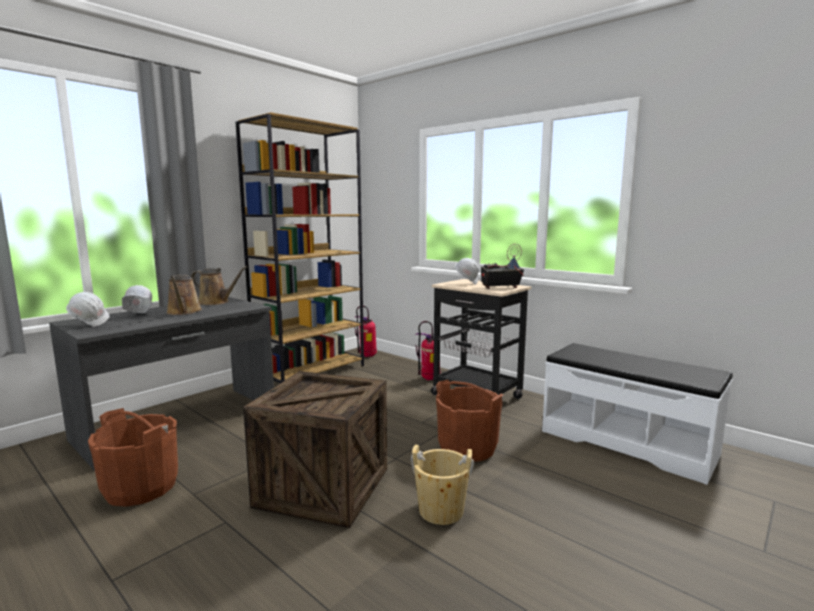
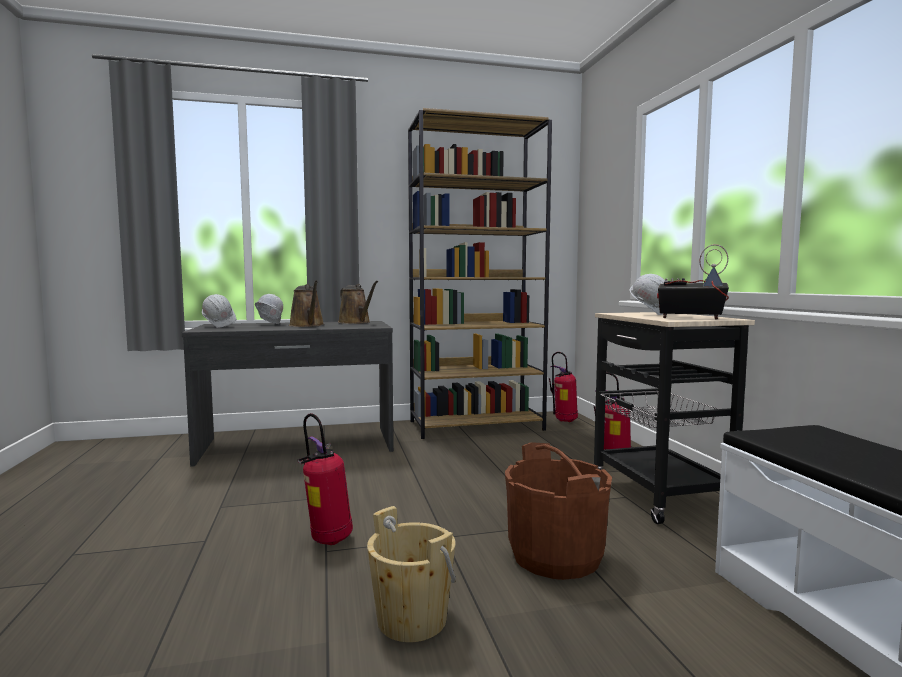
camera: 35 degrees right, 5 degrees down
brown bucket [88,408,178,507] -> none
brown watering can [166,274,202,315] -> brown watering can turned 45 degrees counterclockwise [289,281,324,327]
crate [243,371,387,528] -> fire extinguisher [298,413,353,545]

